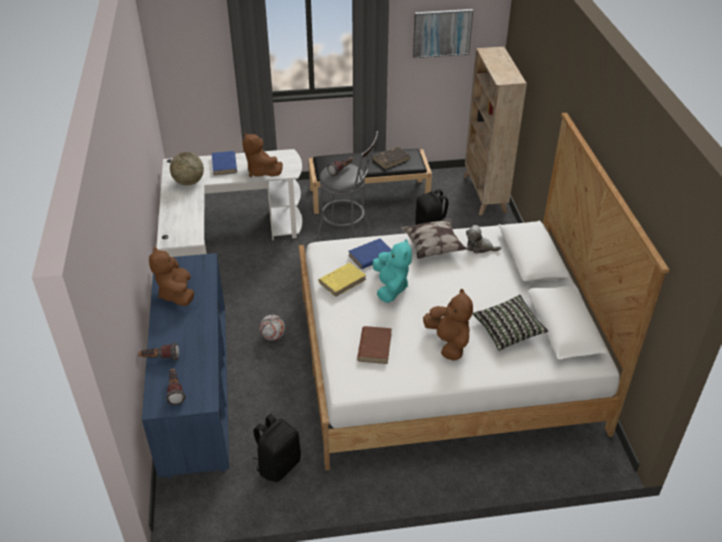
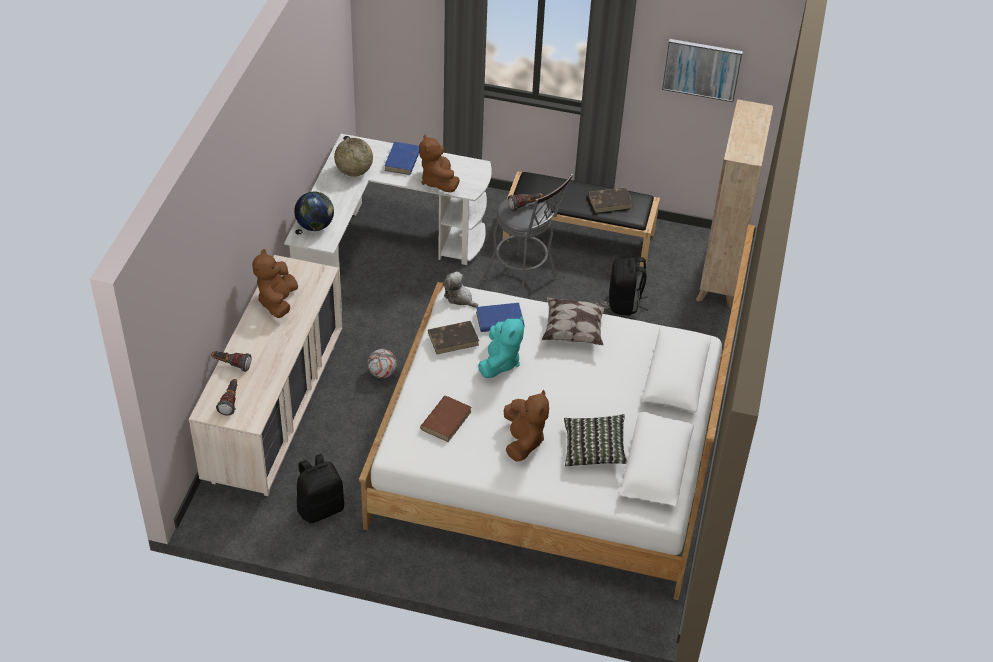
camera: 20 degrees right, 5 degrees up
blue dresser [142,253,229,478] -> beige dresser [189,255,342,496]
yellow book [318,263,366,297] -> brown book [428,321,479,354]
plush toy [466,225,501,254] -> plush toy moved to [443,272,478,308]
none -> globe [294,191,334,231]

